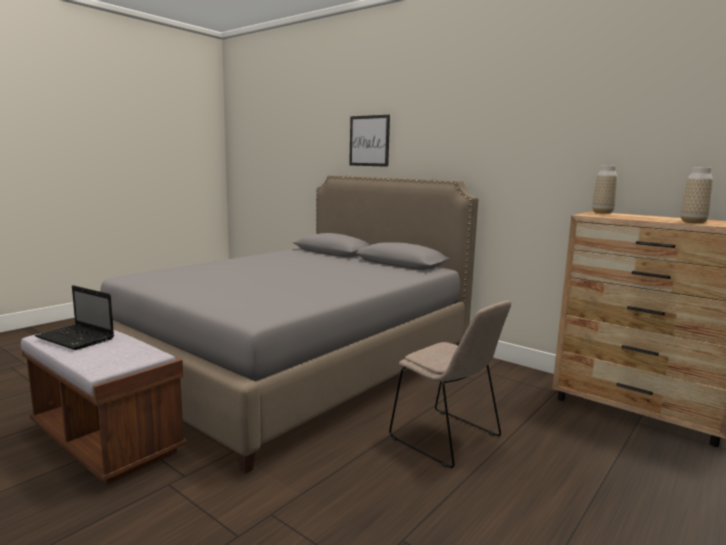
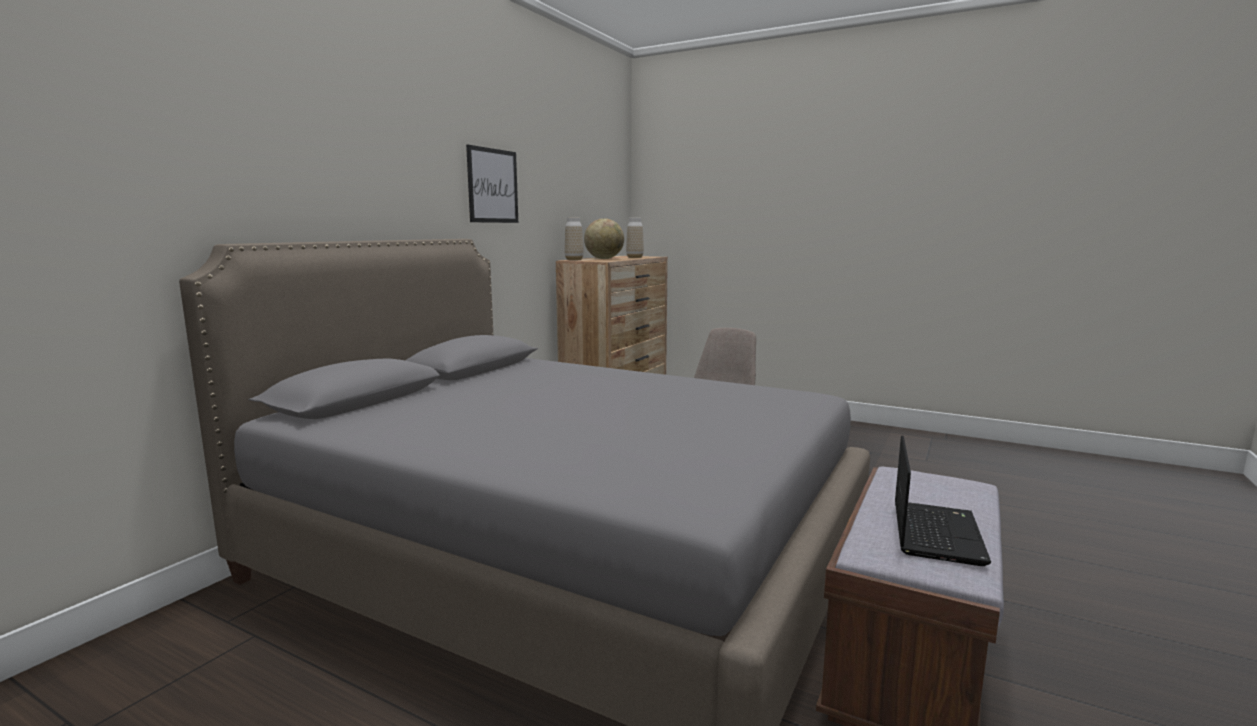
camera: 100 degrees left, 0 degrees up
picture [349,115,390,167] -> picture moved to [466,145,518,223]
none -> globe [584,218,624,259]

